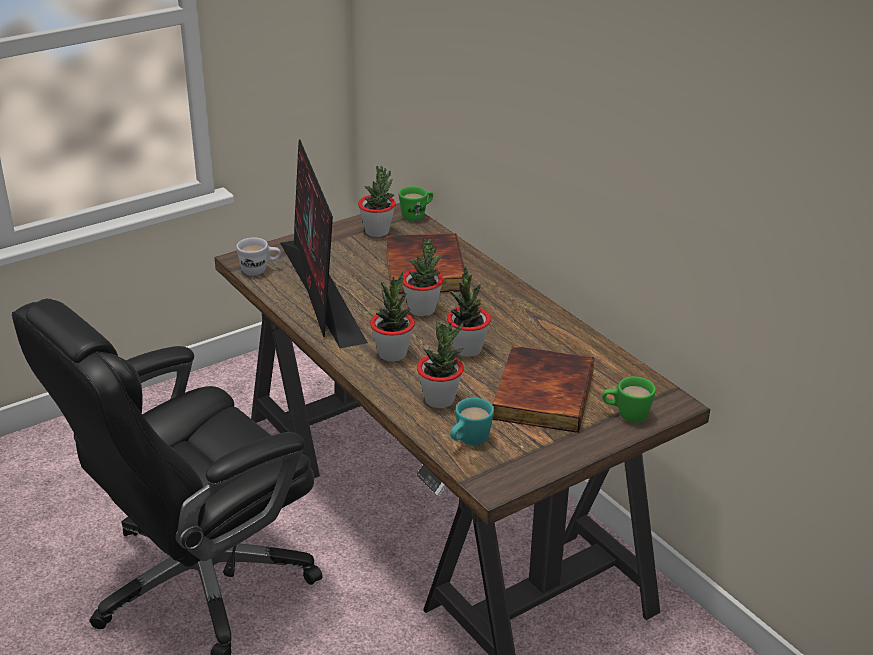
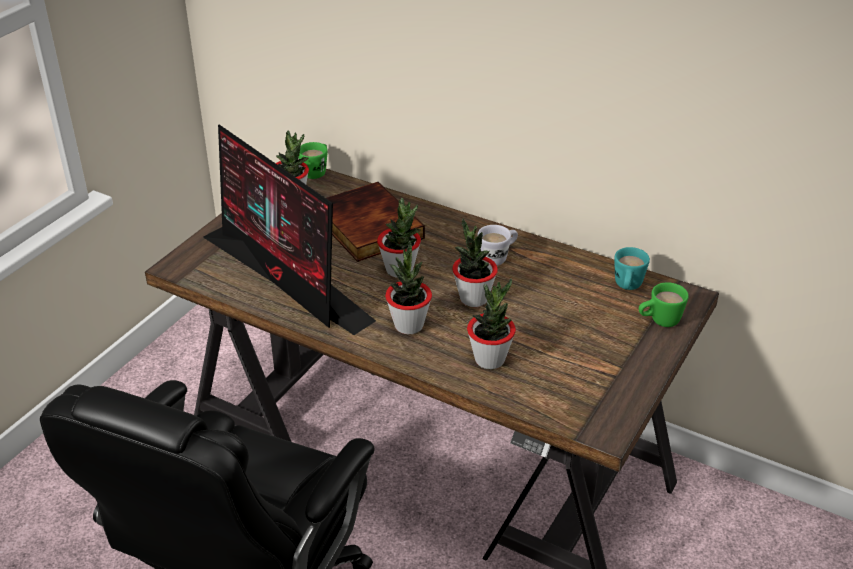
camera: 25 degrees left, 5 degrees up
white mug [236,237,281,275] -> white mug moved to [478,225,518,266]
turquoise mug [450,398,494,445] -> turquoise mug moved to [614,247,650,290]
book [492,346,595,433] -> none

